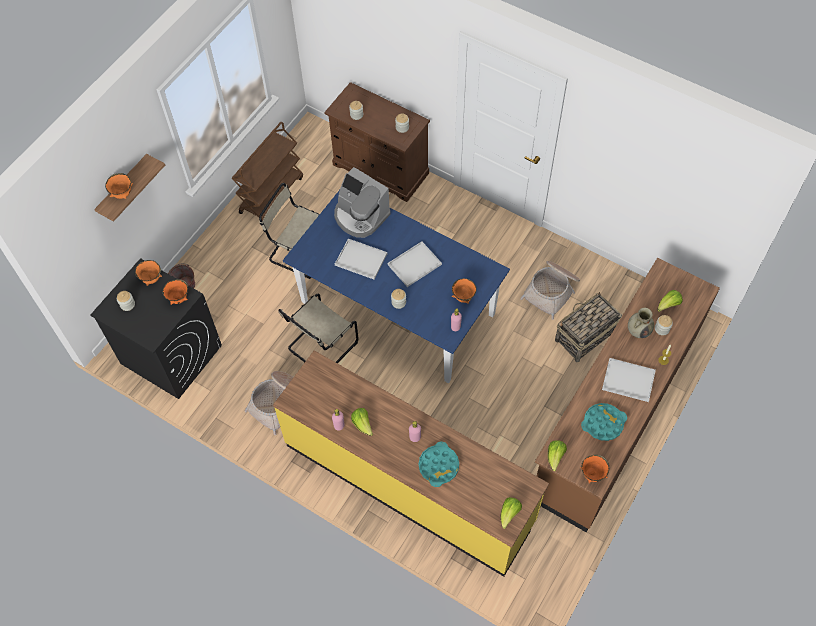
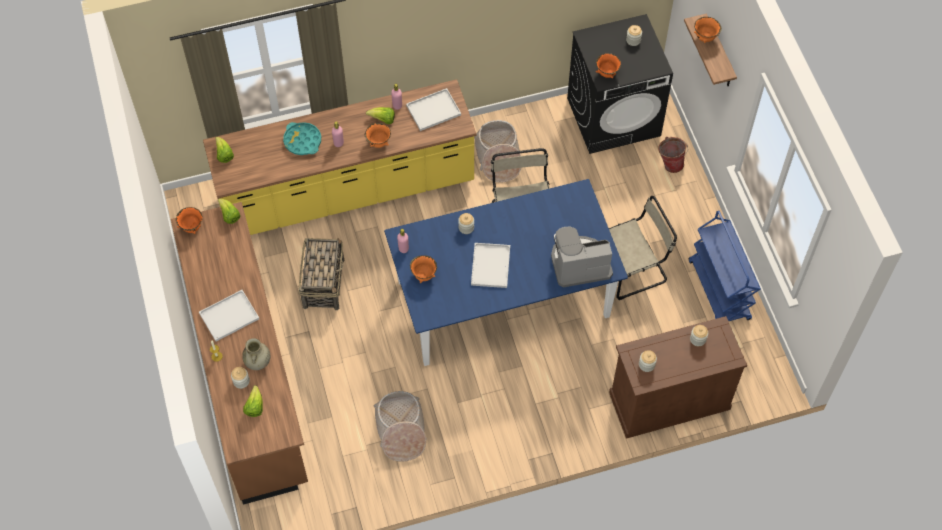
camera: 130 degrees right, 0 degrees up
orange bowl [135,260,162,286] -> orange bowl moved to [365,123,391,148]
brown cart [231,122,303,221] -> blue cart [689,211,761,321]
white tray [335,239,387,279] -> white tray moved to [406,88,461,131]
basket [555,292,622,362] -> basket moved to [298,238,344,310]
turquoise tray [581,403,627,441] -> none

